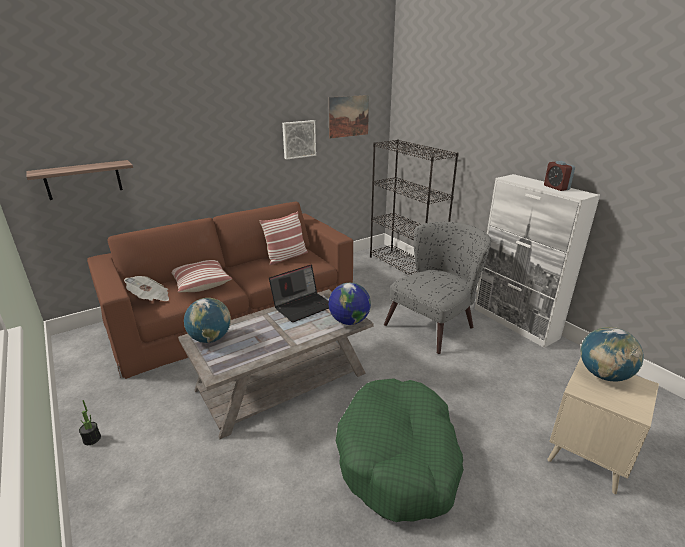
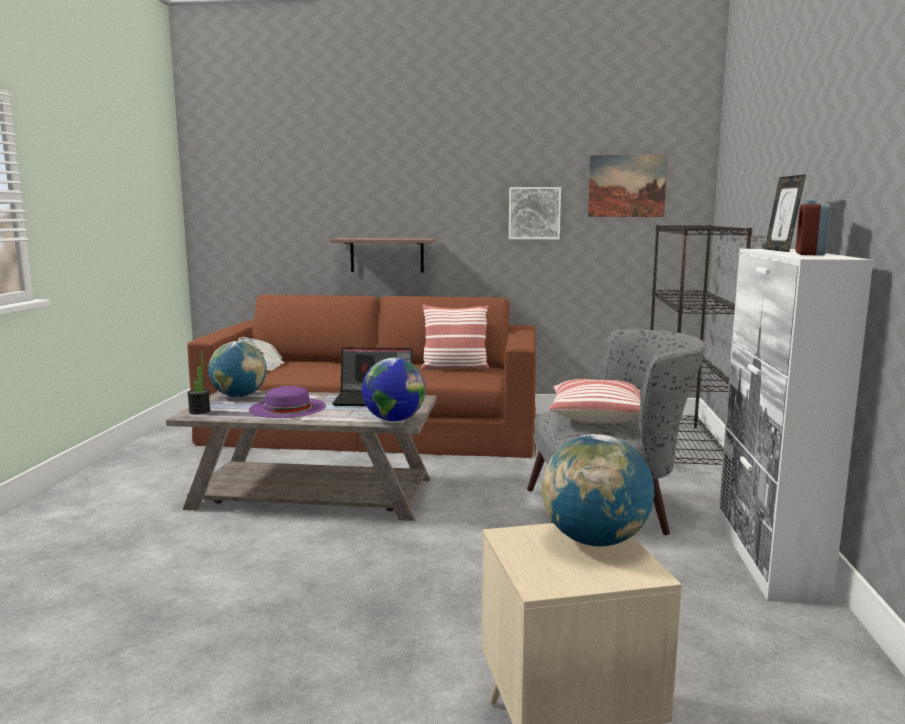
camera: 40 degrees right, 15 degrees down
shelf [26,160,133,200] -> shelf moved to [330,238,436,273]
potted plant [79,400,101,445] -> potted plant moved to [187,351,210,414]
pillow [172,260,232,293] -> pillow moved to [549,379,641,423]
green dog bed [336,378,464,522] -> none
none -> purple hat [249,386,326,418]
none -> picture frame [765,174,806,252]

